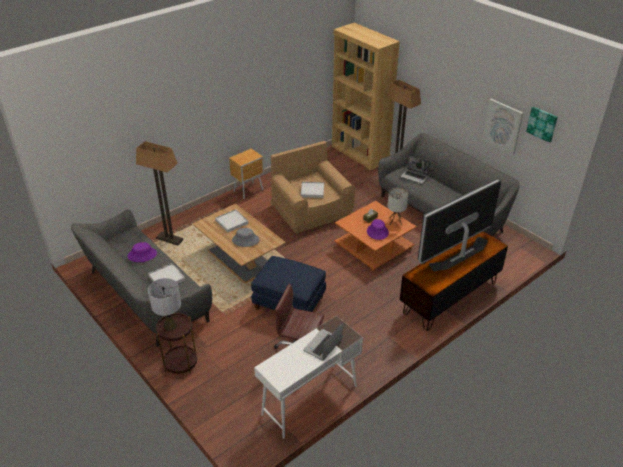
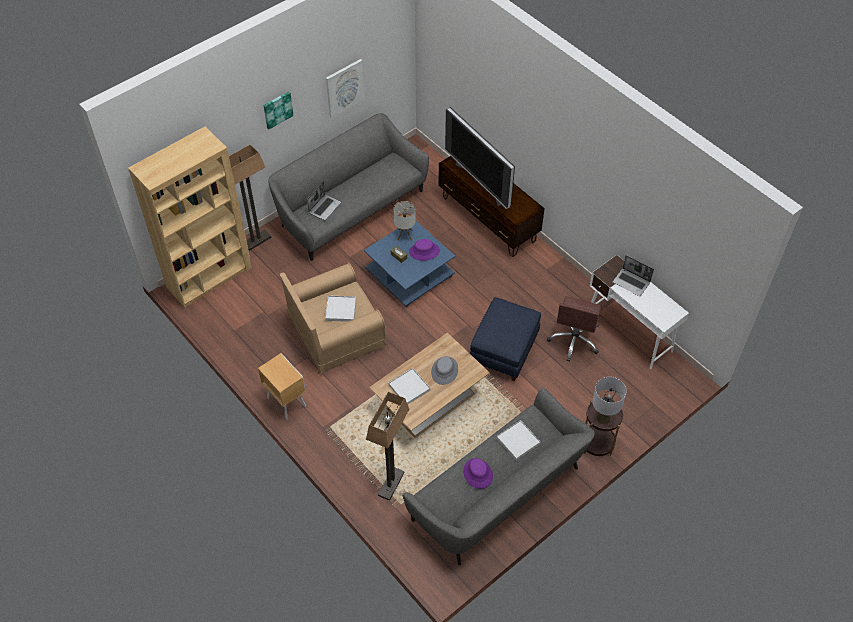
camera: 90 degrees left, 15 degrees up
orange coffee table [334,201,416,271] -> blue coffee table [364,221,455,307]
picture [526,107,558,143] -> picture moved to [263,91,294,129]

